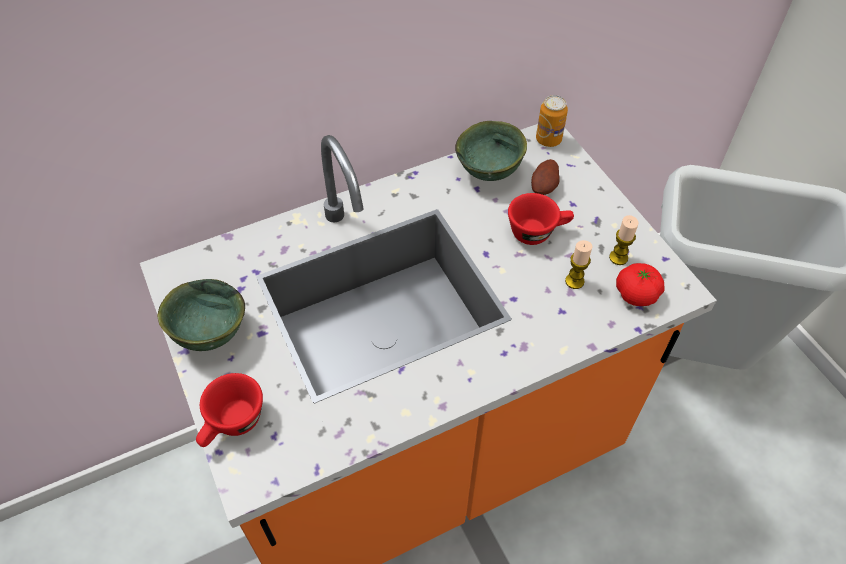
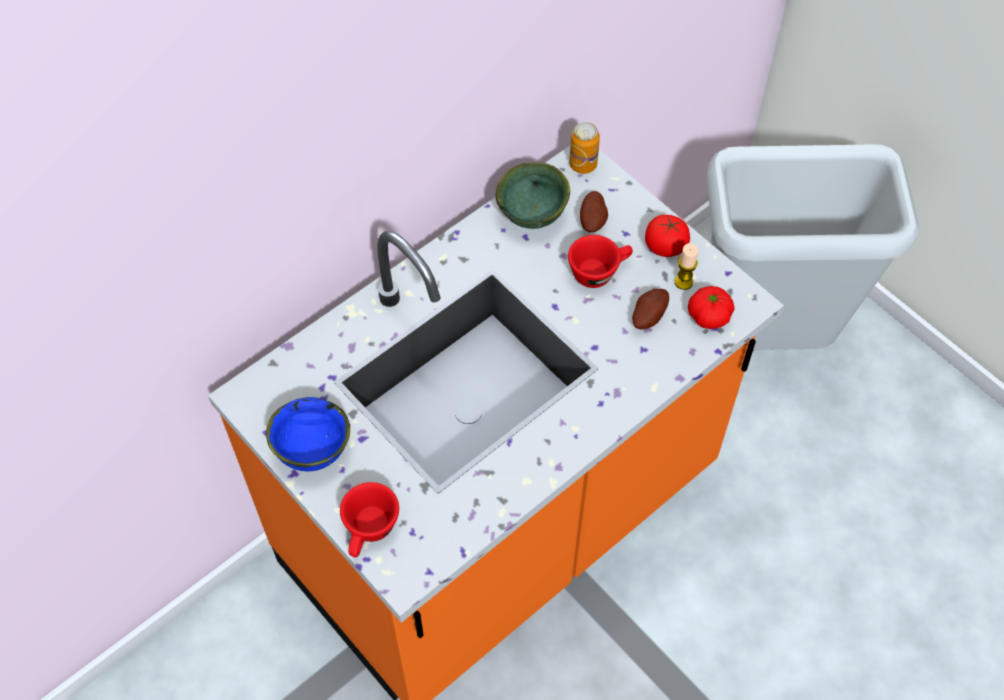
camera: 15 degrees left, 5 degrees up
green bowl [158,279,245,351] -> blue bowl [266,397,350,471]
candle [565,240,593,289] -> potato [632,289,669,330]
none -> tomato [645,215,690,257]

